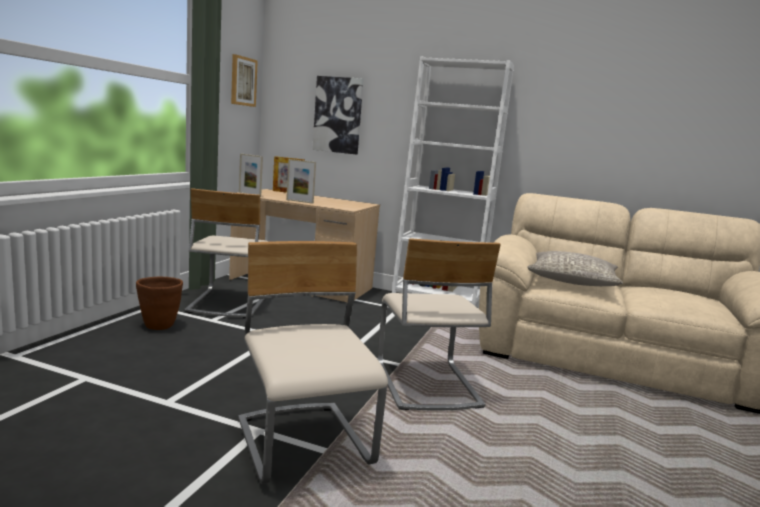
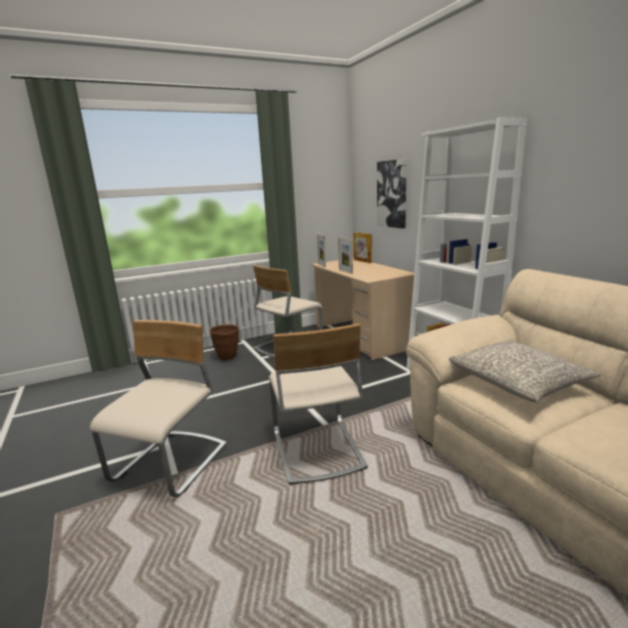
camera: 45 degrees right, 5 degrees up
picture [231,54,258,107] -> none
beige chair [377,238,501,411] -> beige chair turned 45 degrees counterclockwise [269,323,368,485]

